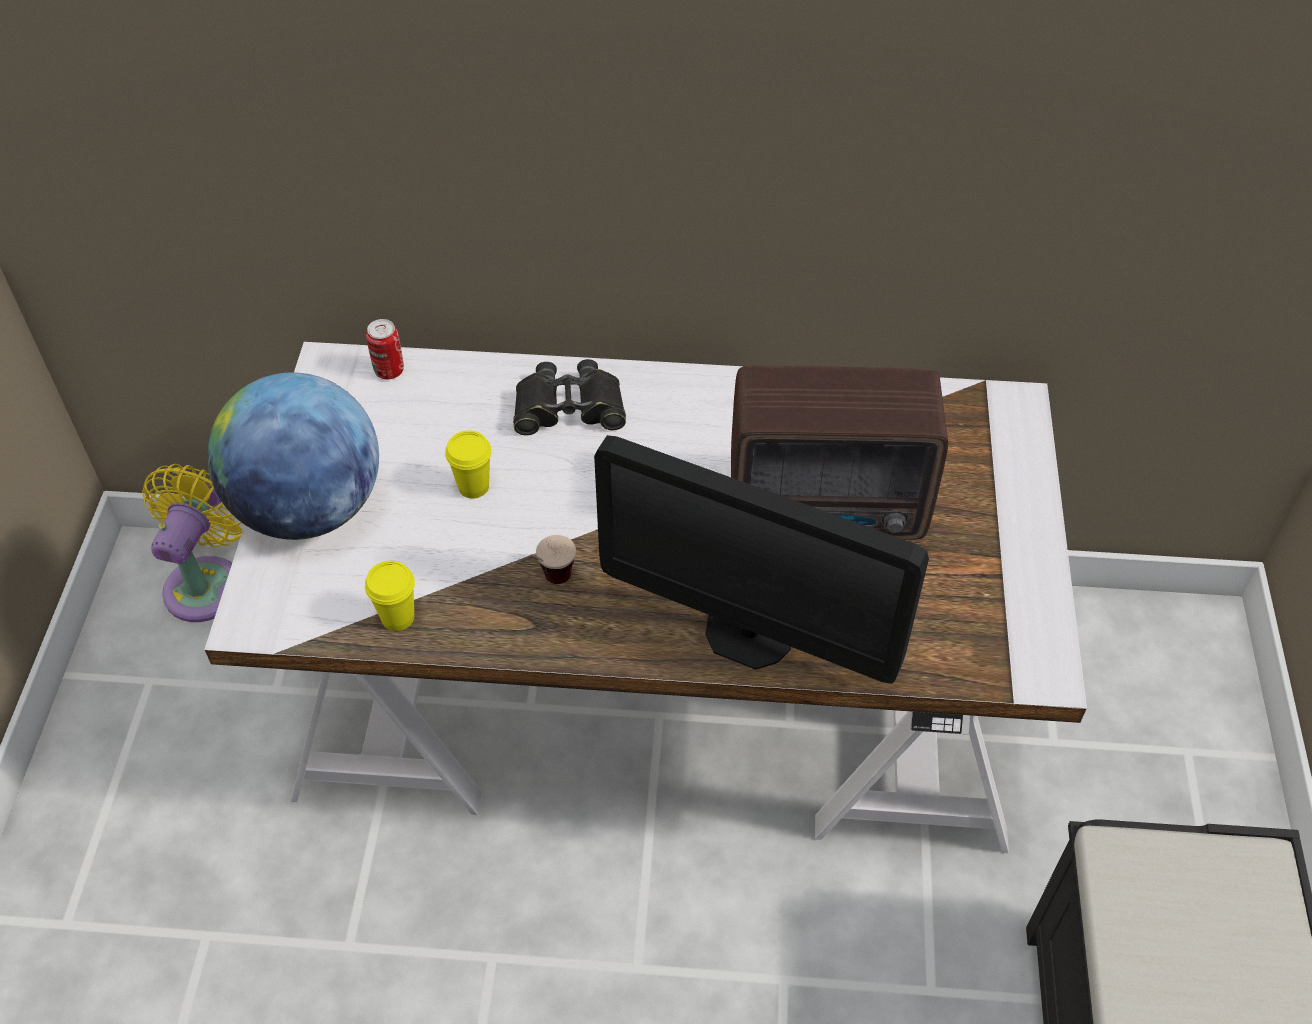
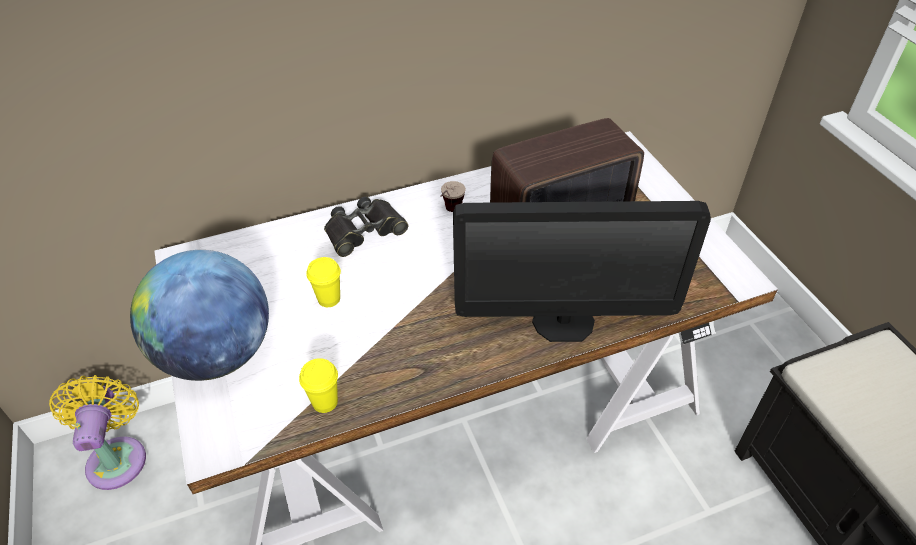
camera: 25 degrees left, 5 degrees down
can [366,319,404,379] -> none
cup [513,535,576,584] -> cup moved to [440,181,466,212]

